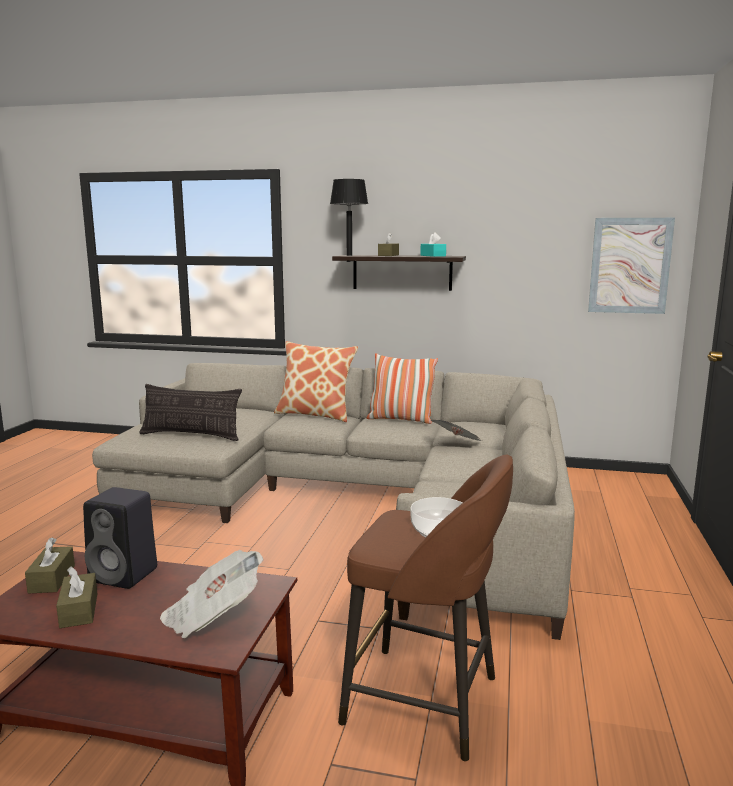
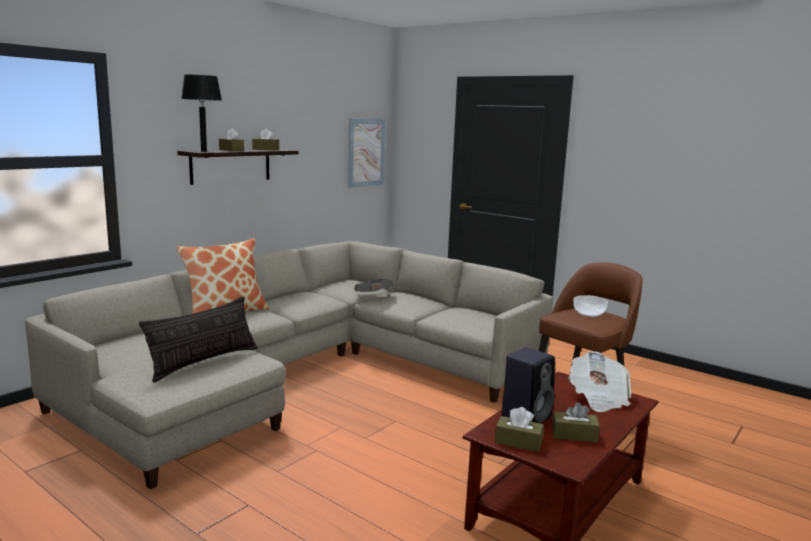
camera: 65 degrees left, 0 degrees up
pillow [367,353,438,424] -> none
turquoise tissue box [420,232,446,257] -> brown tissue box [252,129,279,151]

